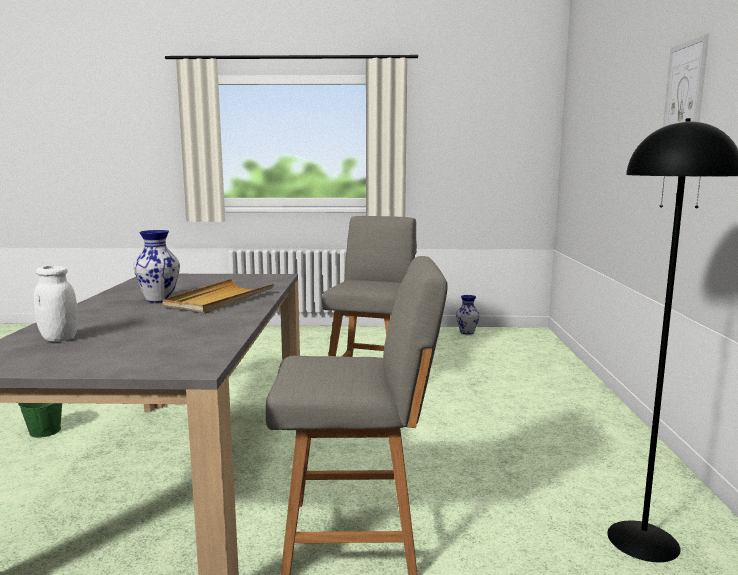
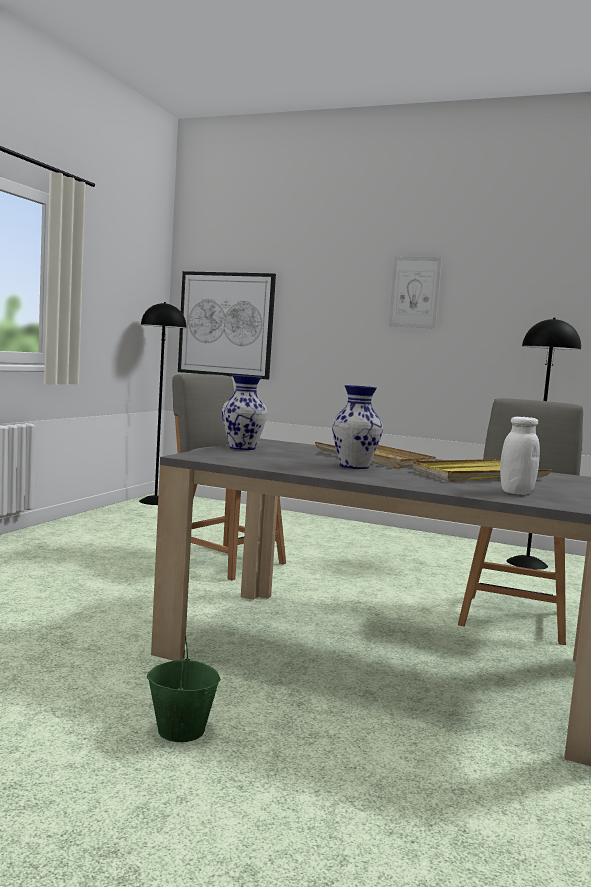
camera: 70 degrees left, 5 degrees down
vase [456,295,480,334] -> vase moved to [222,375,268,450]
none -> black floor lamp [139,302,186,505]
none -> picture [178,271,276,379]
none -> yellow tray [413,459,551,482]

